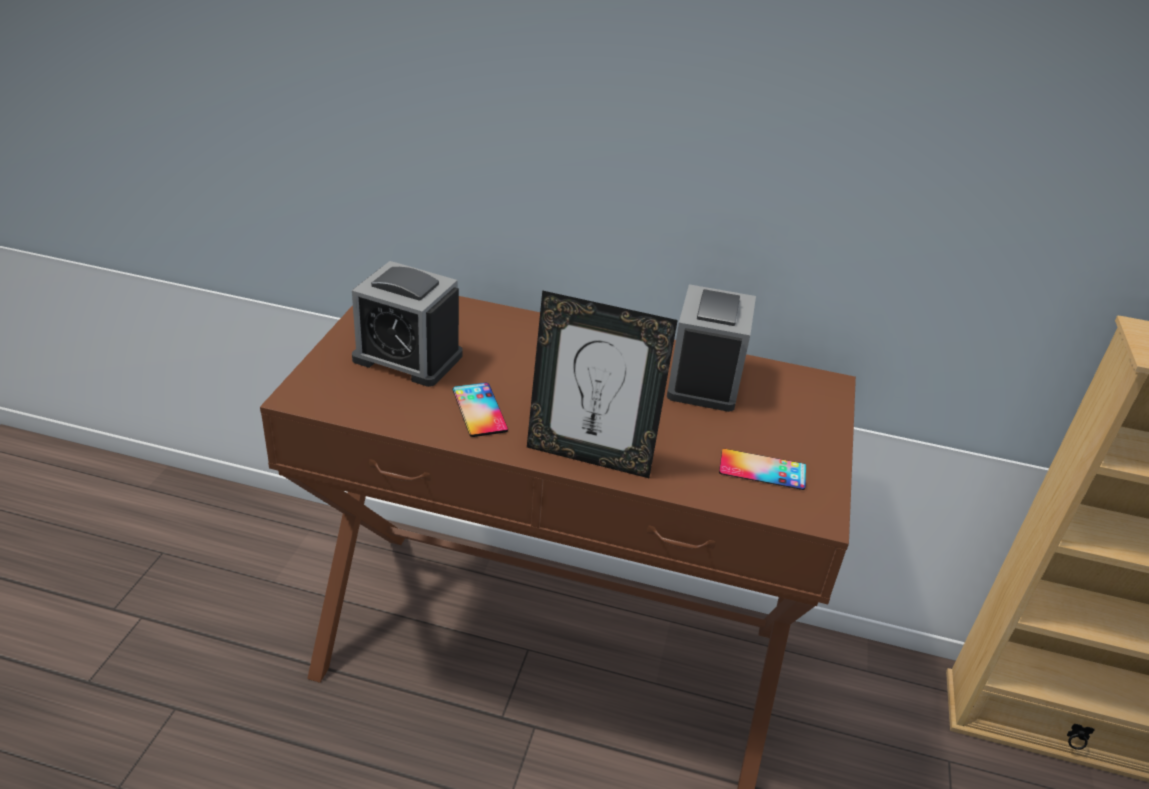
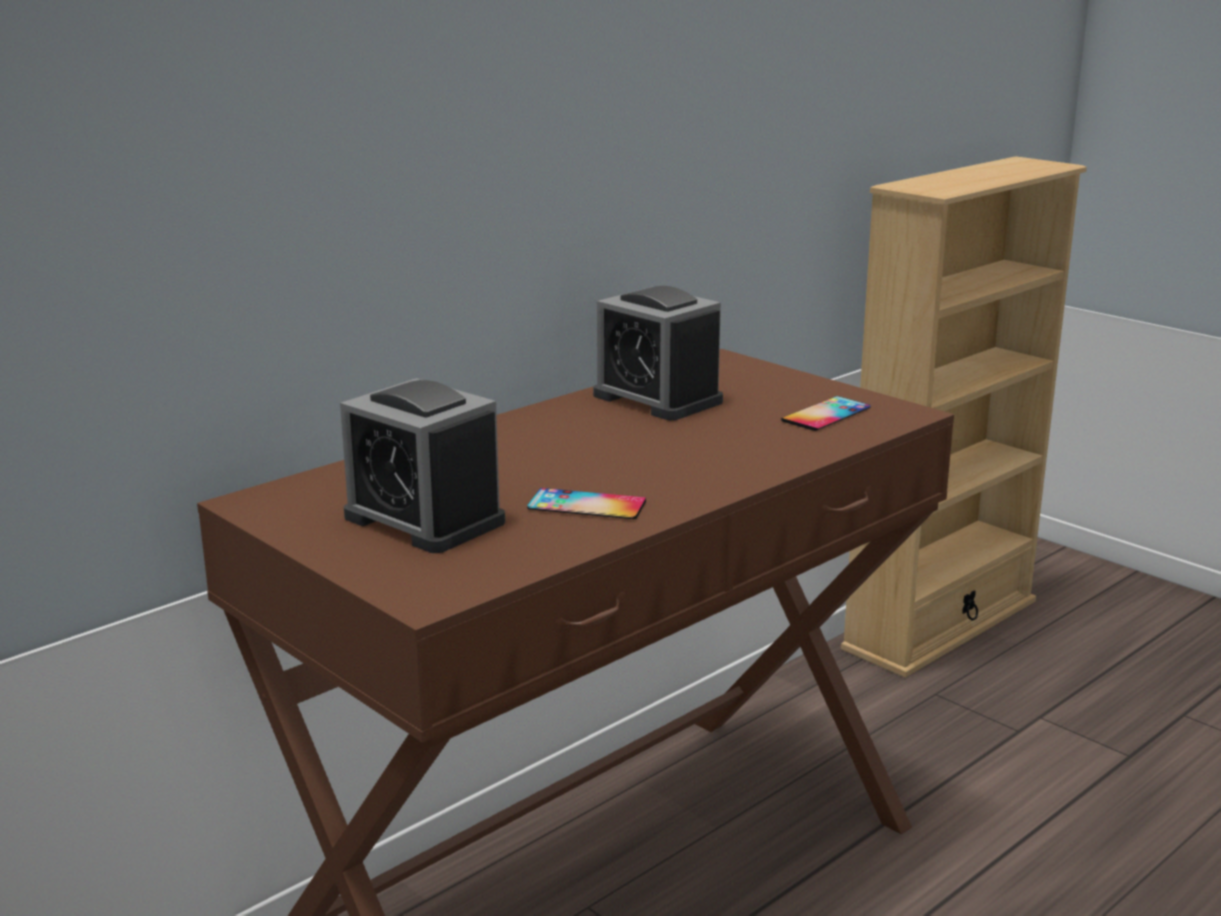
camera: 55 degrees left, 15 degrees down
alarm clock [352,261,463,387] -> alarm clock turned 75 degrees clockwise [340,378,505,553]
picture frame [527,290,678,478] -> none

